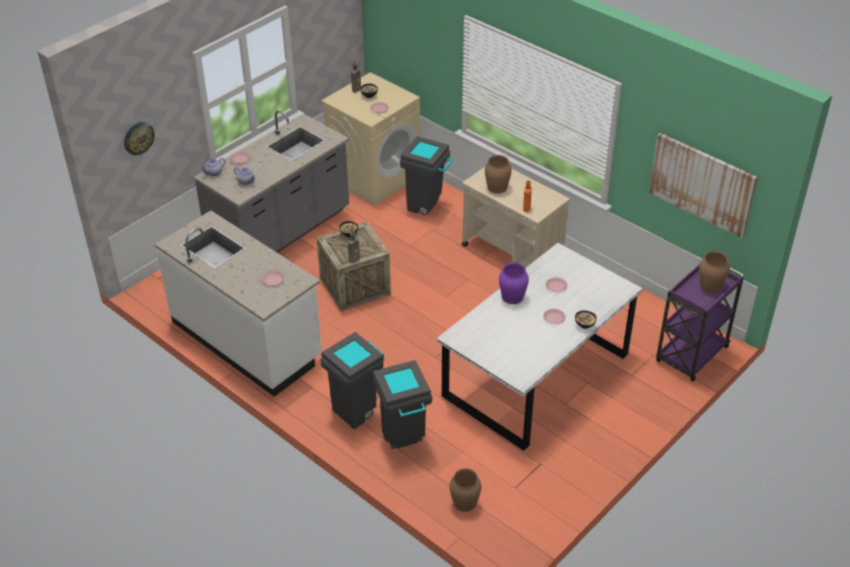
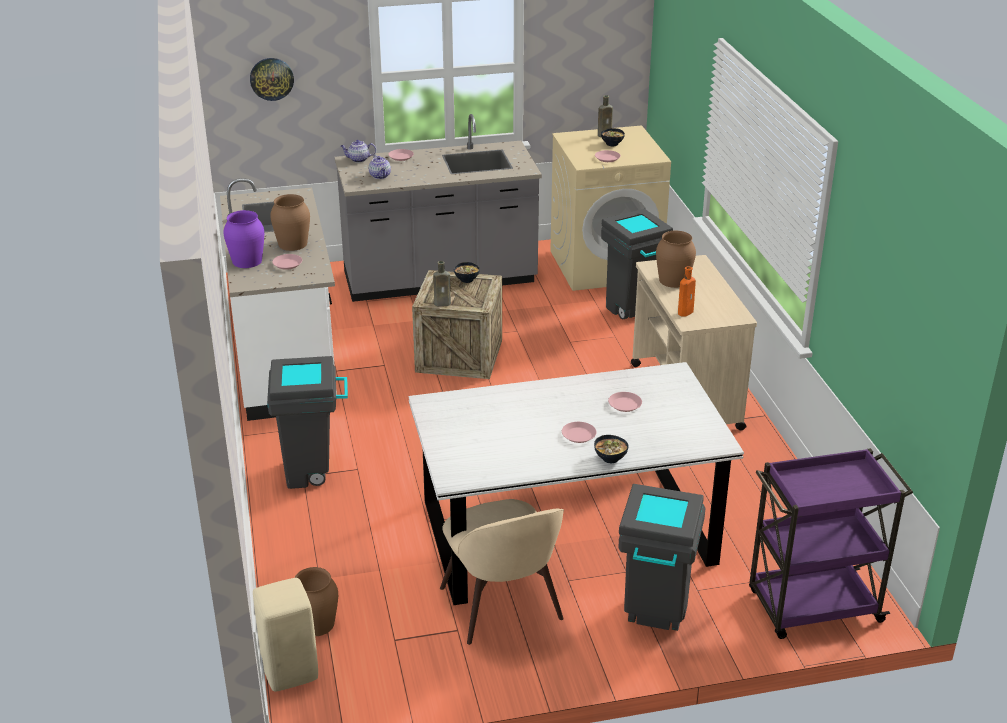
camera: 35 degrees right, 10 degrees down
grey trash can [373,360,432,449] -> grey trash can moved to [618,484,706,631]
purple vase [499,262,529,304] -> purple vase moved to [224,210,264,268]
picture [649,133,758,238] -> none
brown vase [699,251,730,293] -> brown vase moved to [270,194,310,251]
none -> beige stool [253,578,318,691]
none -> beige chair [440,499,564,645]

